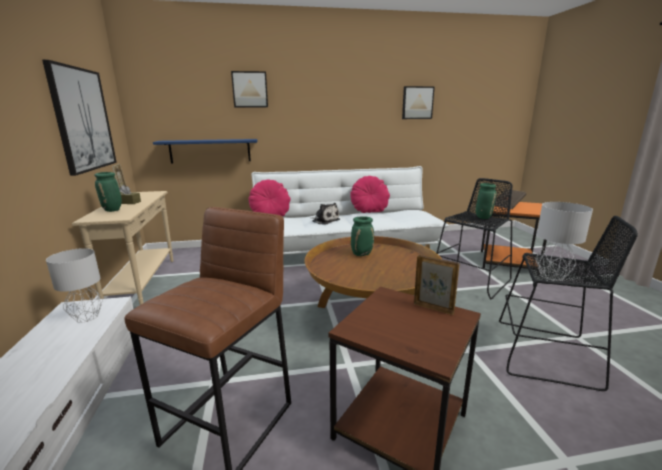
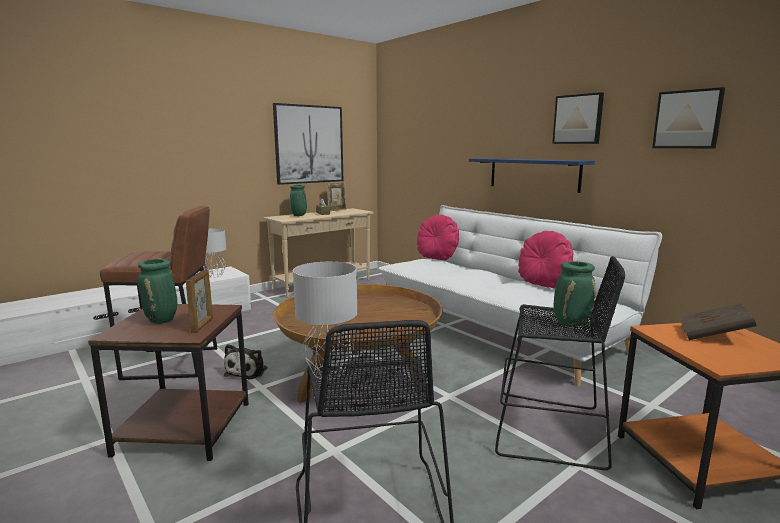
camera: 60 degrees right, 5 degrees down
blue shelf [153,139,257,164] -> blue shelf moved to [469,158,595,193]
picture [231,71,268,108] -> picture moved to [552,92,604,144]
plush toy [312,203,340,225] -> plush toy moved to [224,344,267,379]
green vase [351,216,374,256] -> green vase moved to [137,259,177,324]

